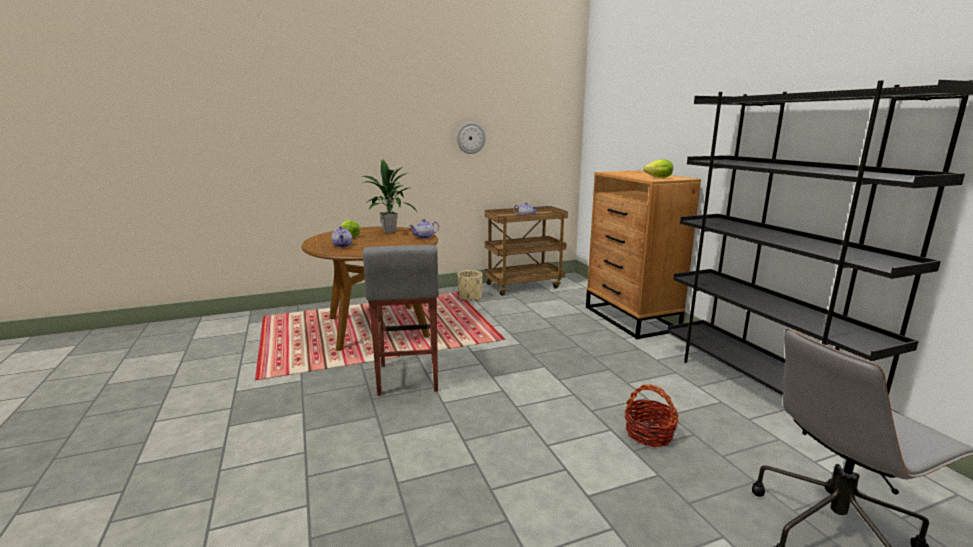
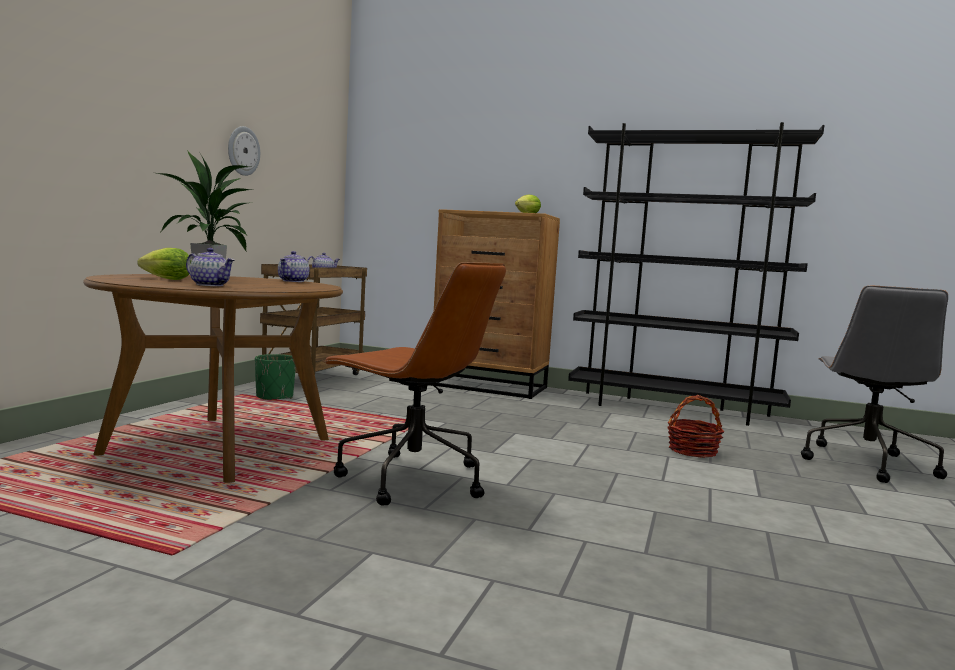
camera: 50 degrees left, 10 degrees down
grey stool [363,245,439,396] -> brown office chair [323,262,506,506]
beige planter [458,270,483,301] -> green planter [255,354,296,400]

